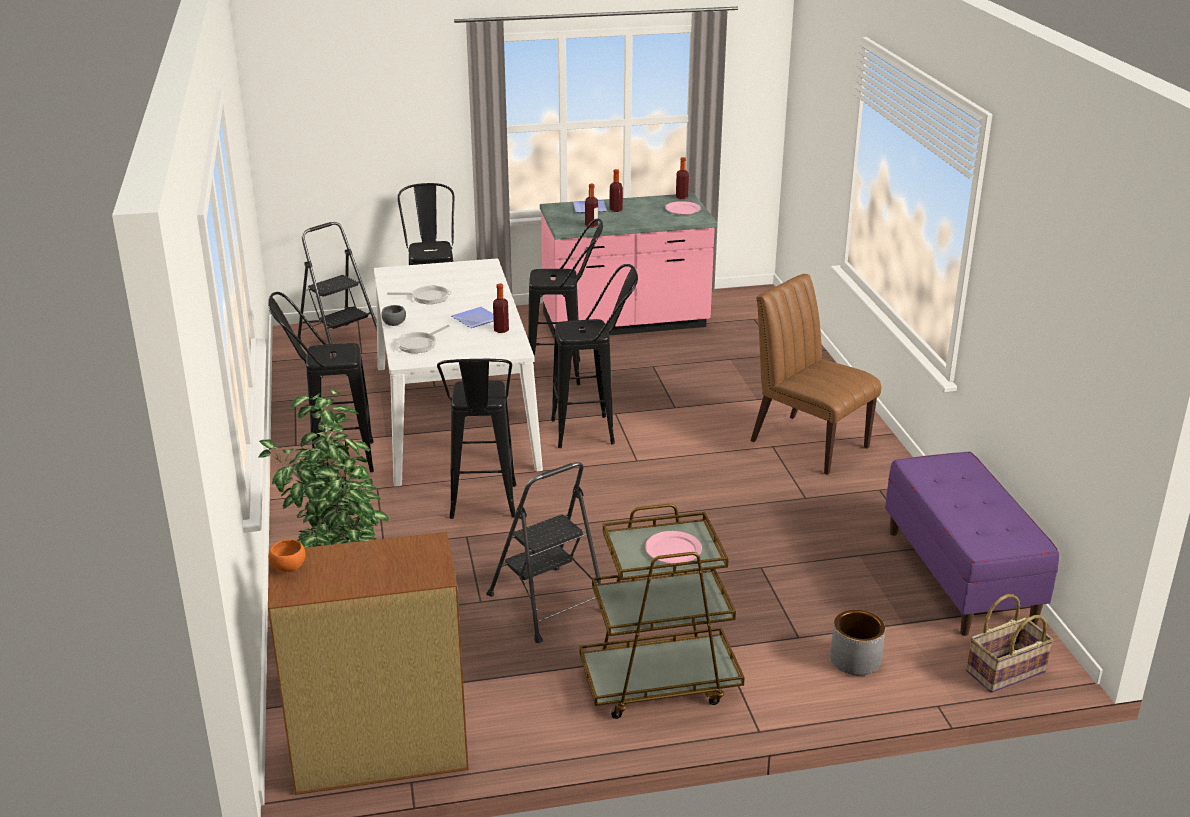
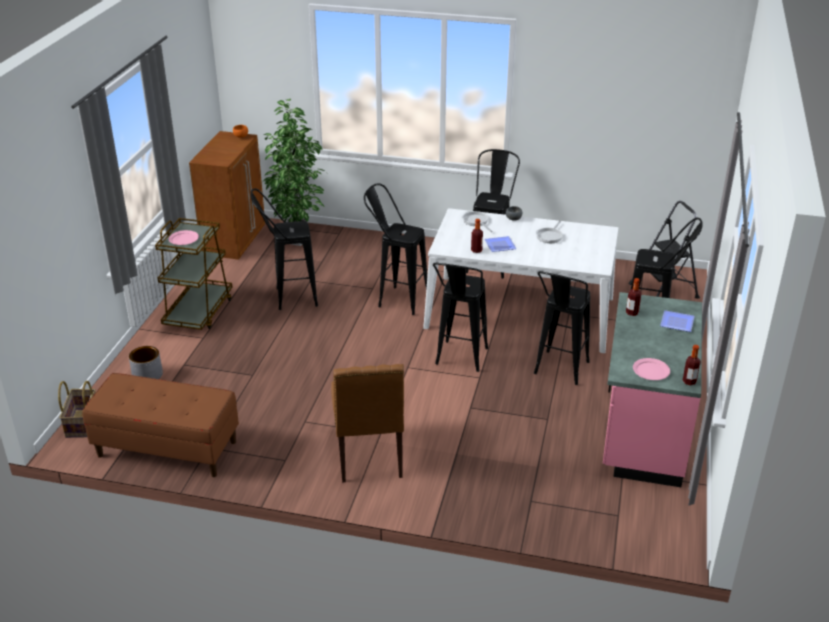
camera: 115 degrees right, 5 degrees up
black step ladder [486,462,602,643] -> black stool [250,188,318,310]
bottle [610,169,623,212] -> none
brown chair [750,274,881,475] -> brown chair turned 105 degrees clockwise [331,364,404,483]
purple bench [885,452,1059,636] -> brown bench [82,373,239,477]

